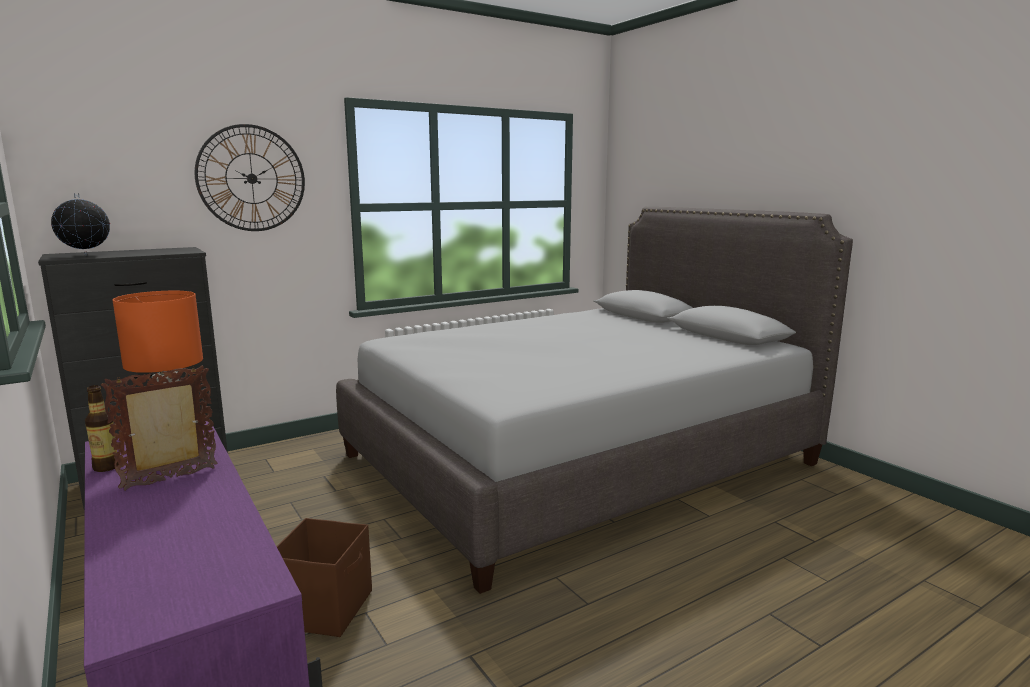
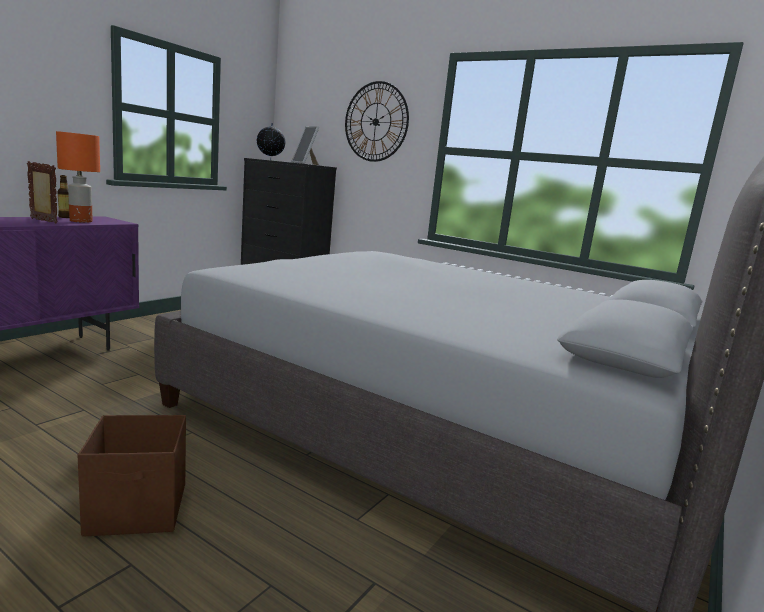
camera: 65 degrees right, 0 degrees up
brown storage box [276,518,372,637] -> brown storage box moved to [78,415,186,537]
none -> picture frame [291,126,319,165]

